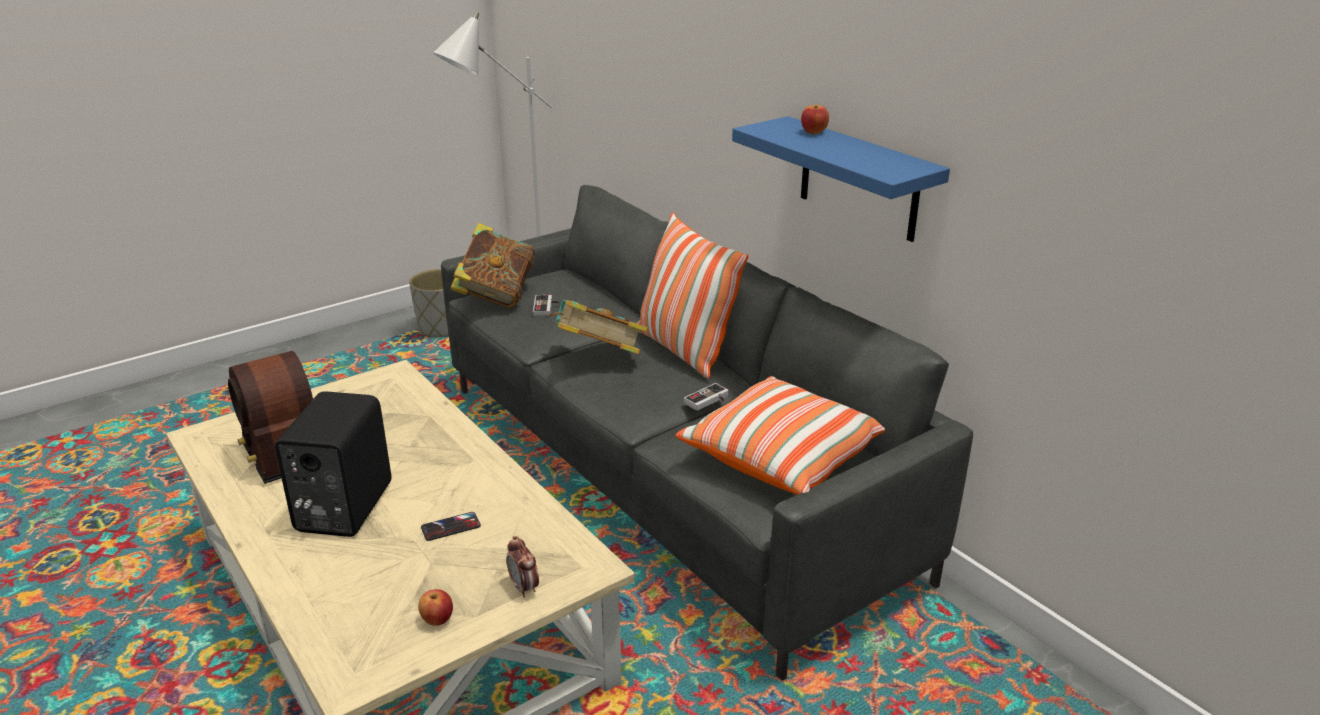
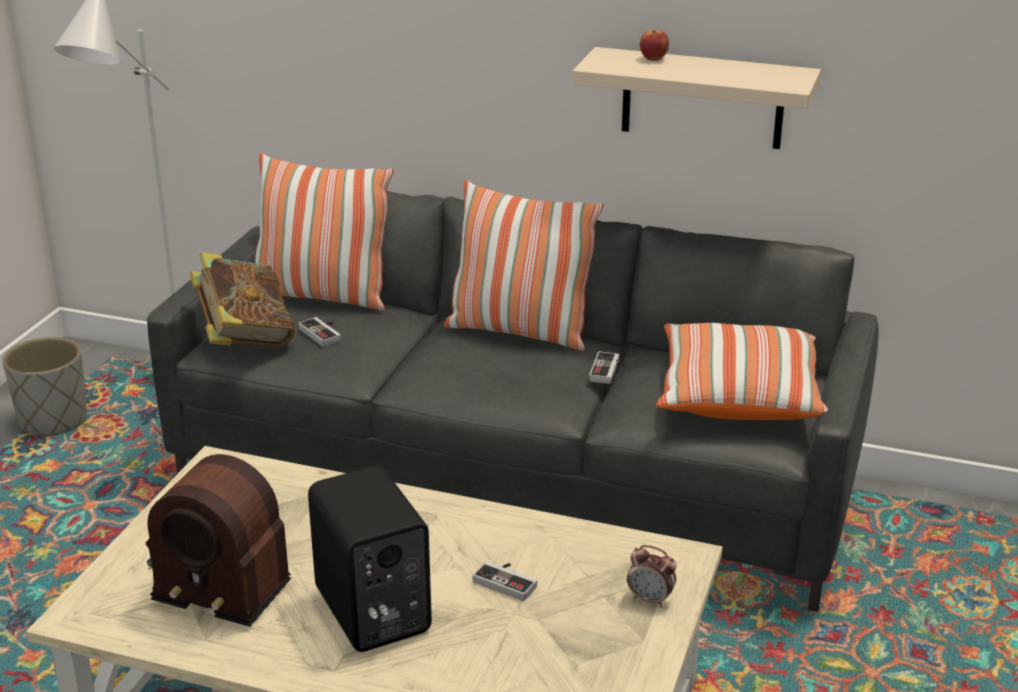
camera: 35 degrees left, 0 degrees up
apple [418,589,453,626] -> none
phone [421,512,481,541] -> game controller [473,561,537,601]
book [549,300,647,354] -> none
blue shelf [732,116,950,242] -> beige shelf [572,47,821,149]
none -> pillow [255,153,394,310]

